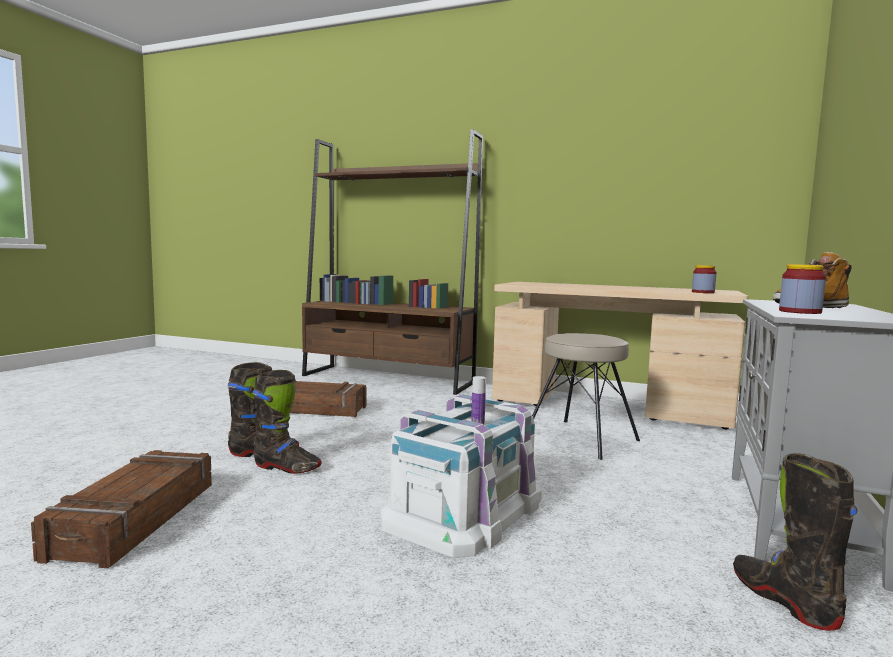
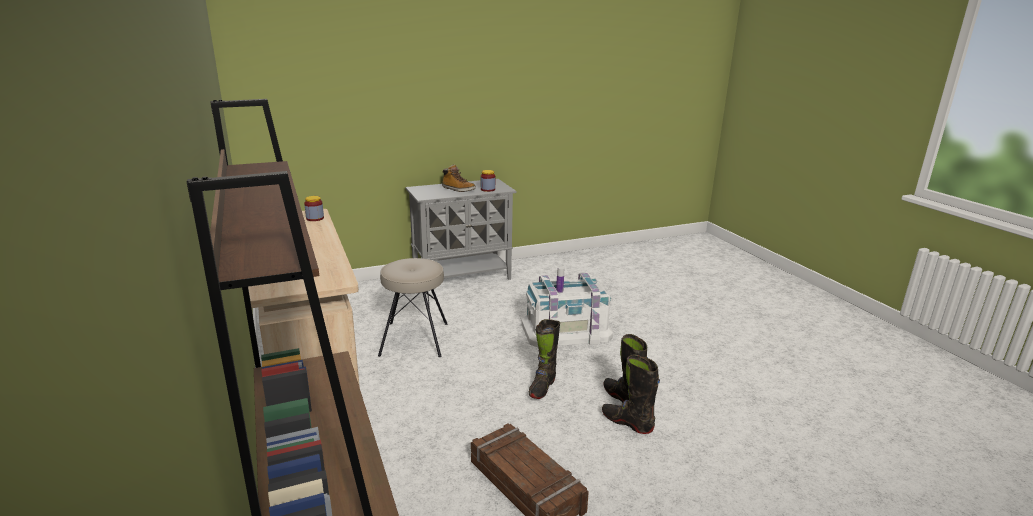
camera: 135 degrees left, 15 degrees up
crate [31,450,212,568] -> none
black boot [733,453,858,631] -> black boot moved to [529,319,560,399]

